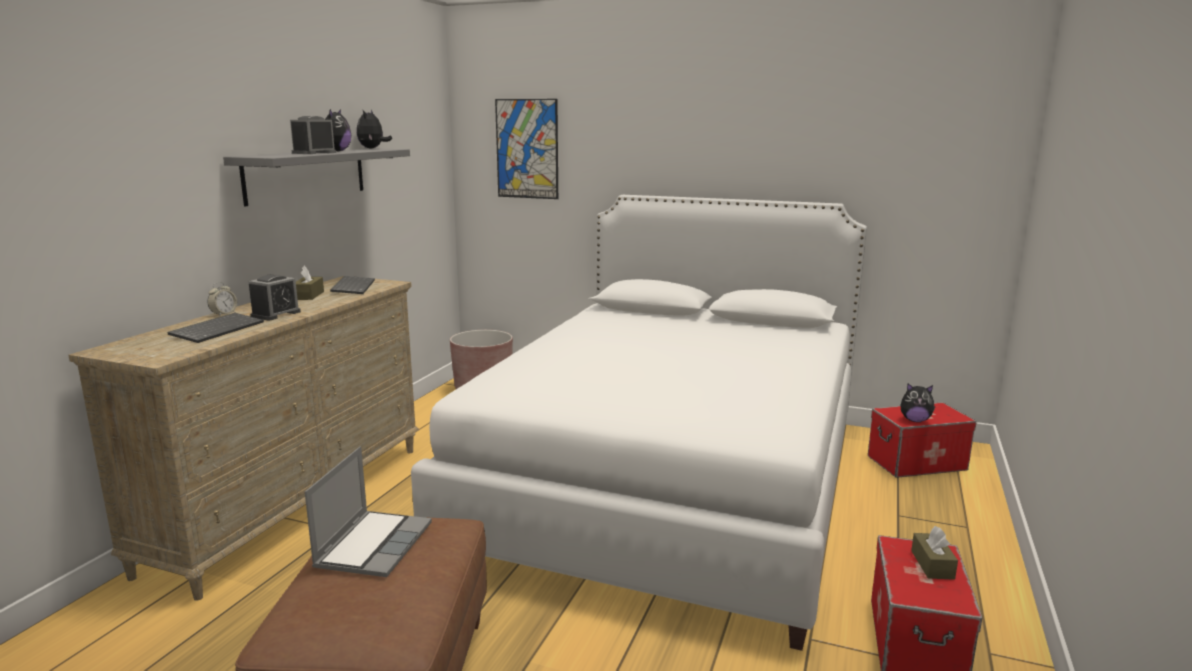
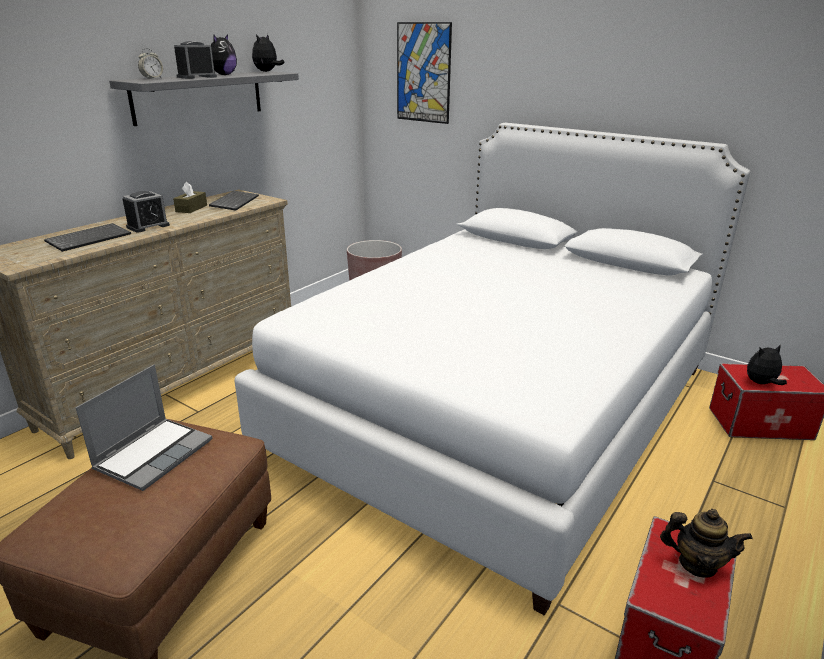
camera: 15 degrees right, 10 degrees up
alarm clock [207,282,237,317] -> alarm clock moved to [138,48,163,79]
plush toy [900,383,936,422] -> plush toy turned 135 degrees clockwise [747,344,787,385]
brown tissue box [911,526,958,580] -> teapot [660,509,753,578]

